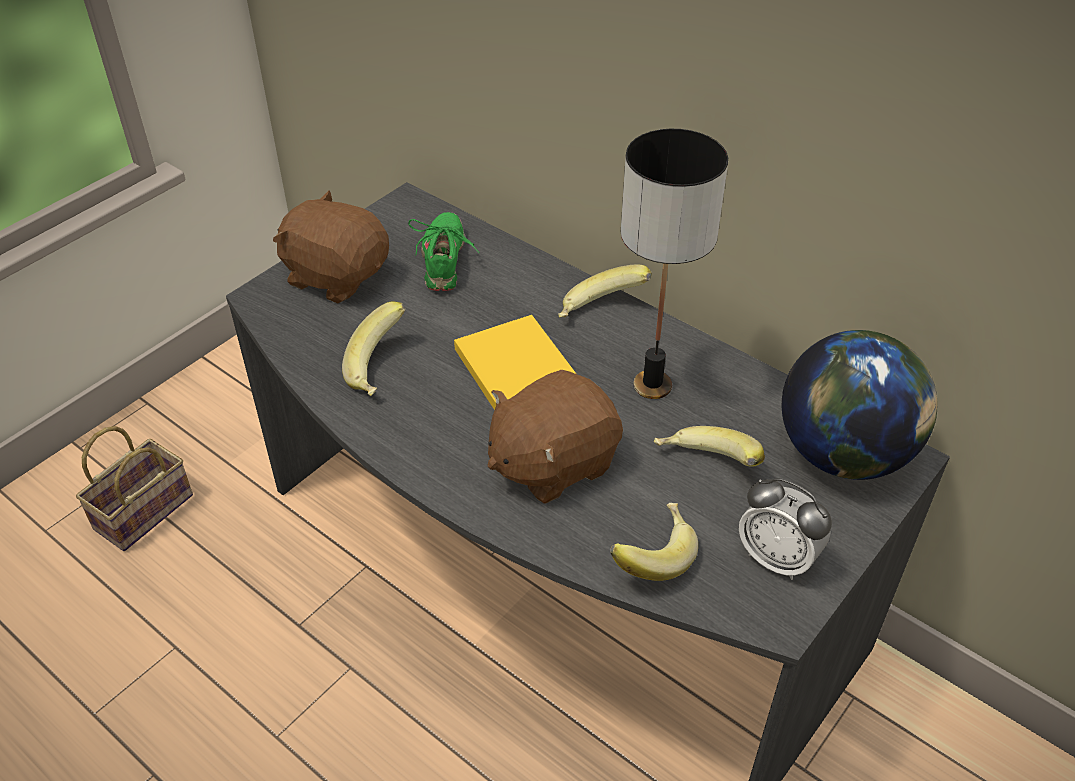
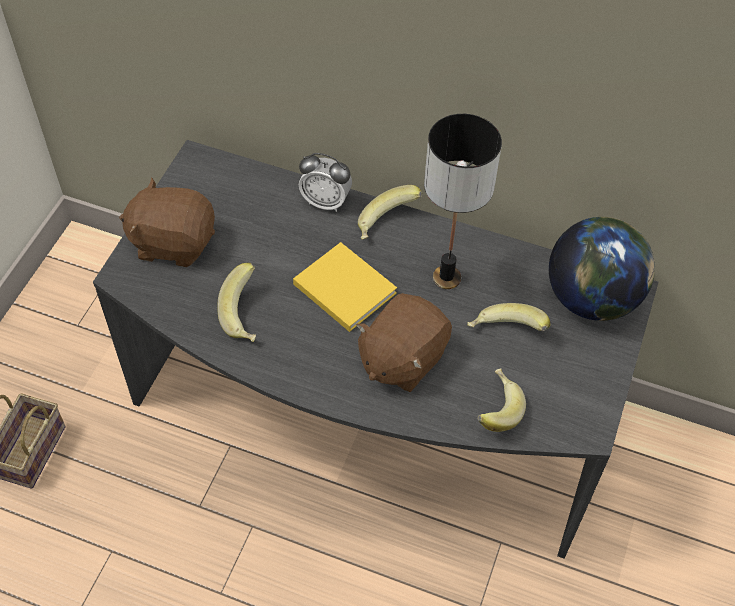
camera: 20 degrees left, 10 degrees up
green shoe [408,212,479,291] -> none
alarm clock [739,478,832,580] -> alarm clock moved to [299,153,352,212]

